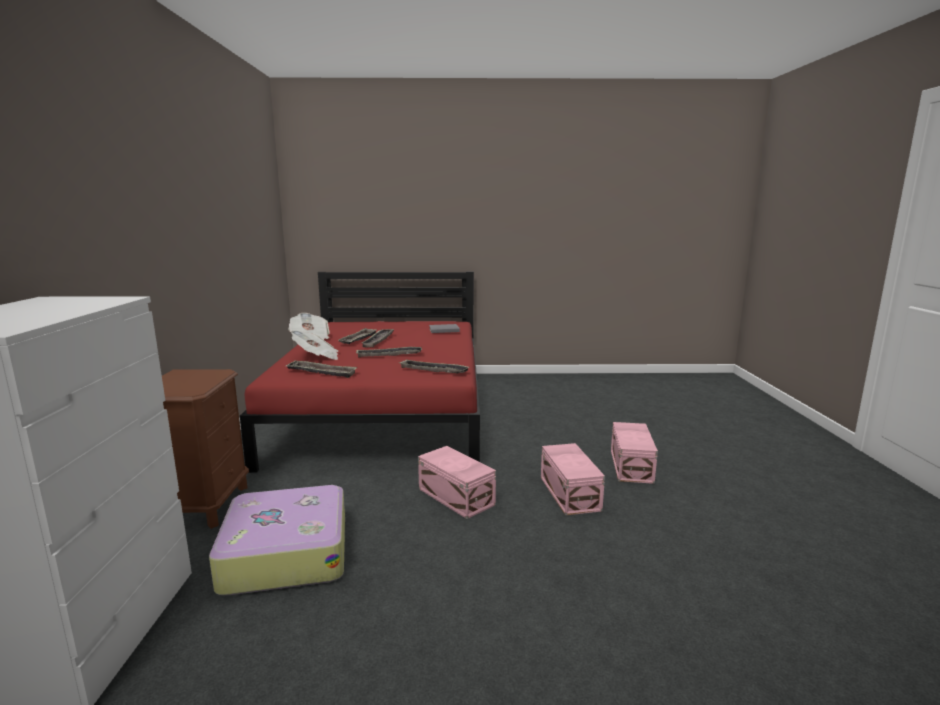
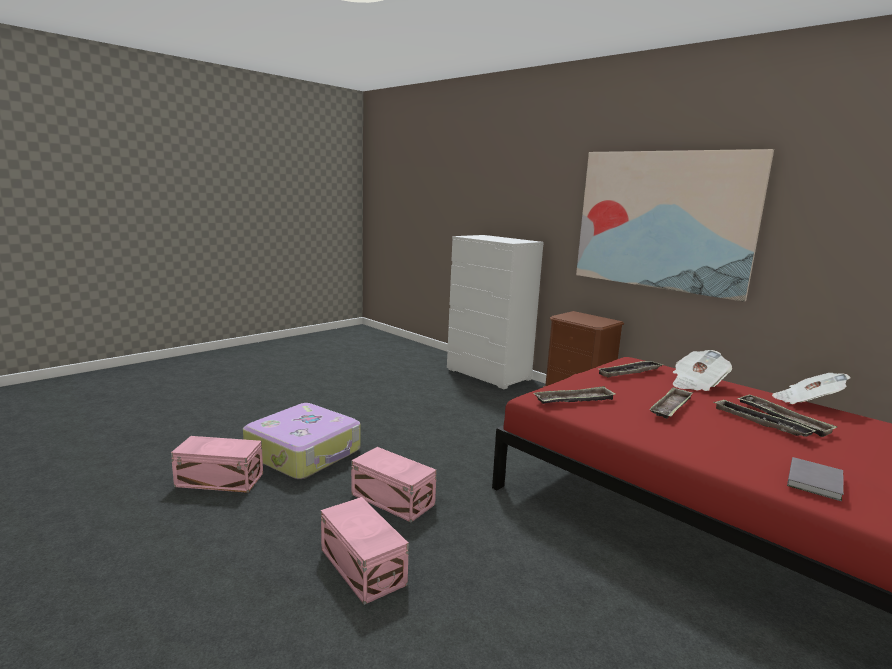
camera: 135 degrees right, 0 degrees up
suitcase [209,485,345,595] -> suitcase moved to [243,403,361,479]
pink storage box [418,446,496,519] -> pink storage box moved to [171,436,263,493]
none -> picture [576,149,774,302]

